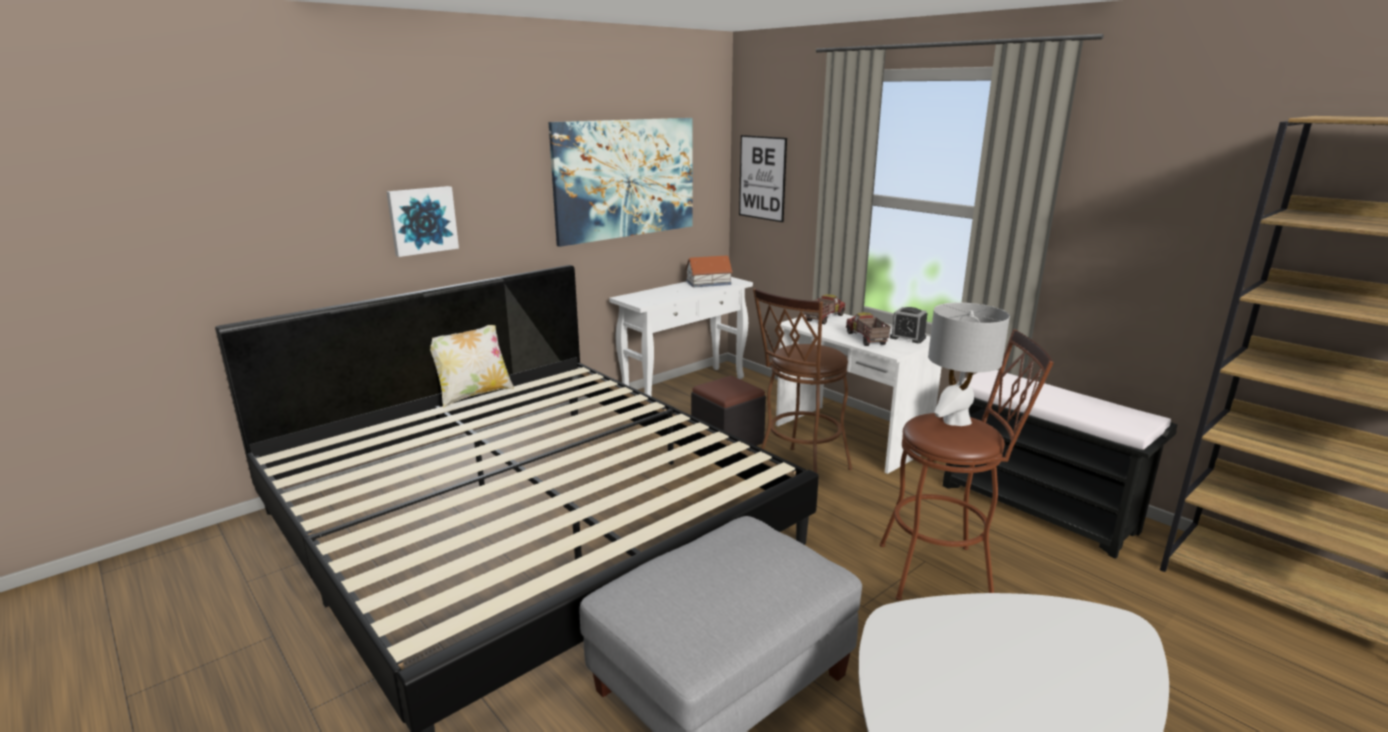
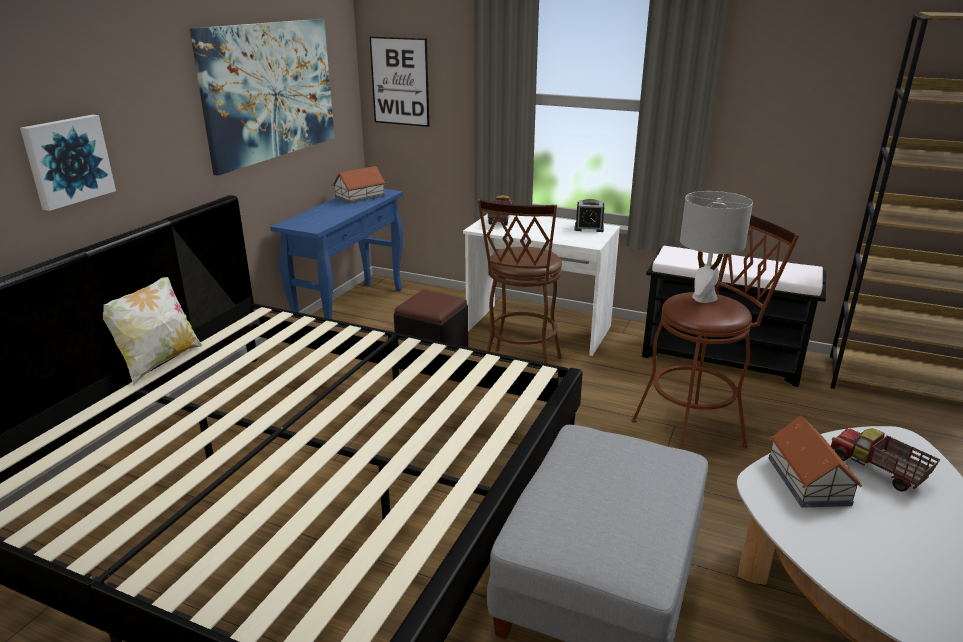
camera: 25 degrees left, 5 degrees up
white console table [609,277,753,397] -> blue console table [270,189,403,319]
toy truck [846,312,891,346] -> toy truck moved to [830,428,940,492]
none -> toy house [768,416,861,508]

